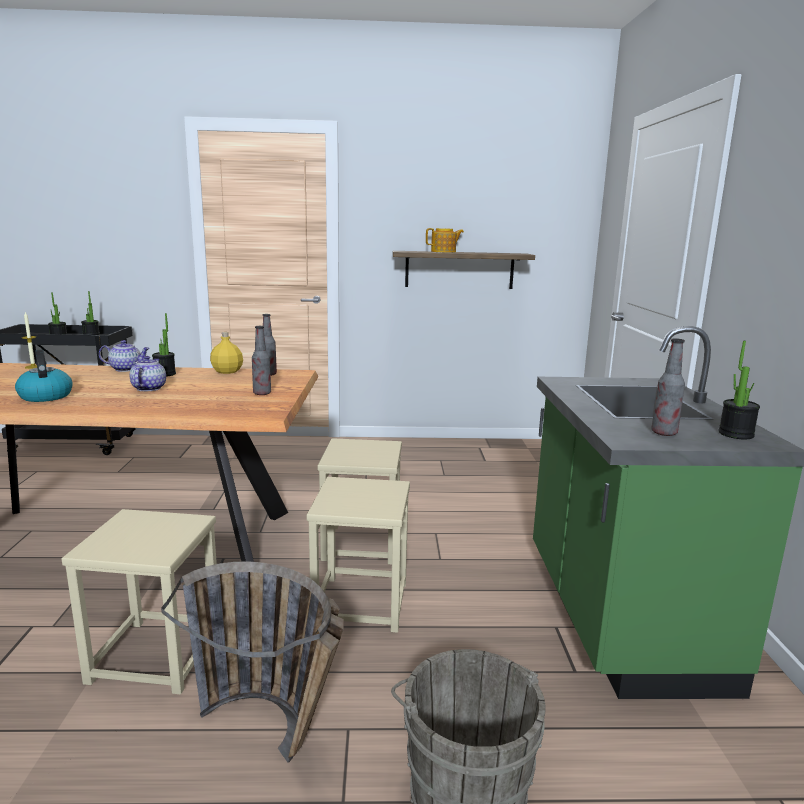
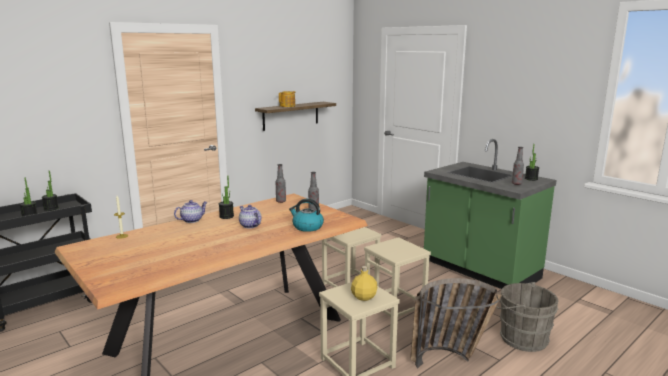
camera: 40 degrees left, 0 degrees up
kettle [15,350,73,402] -> kettle moved to [289,199,324,232]
yellow bottle [210,332,243,374] -> yellow bottle moved to [351,266,377,301]

